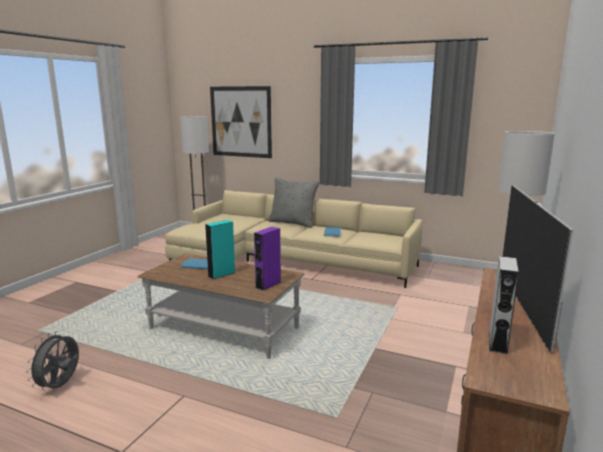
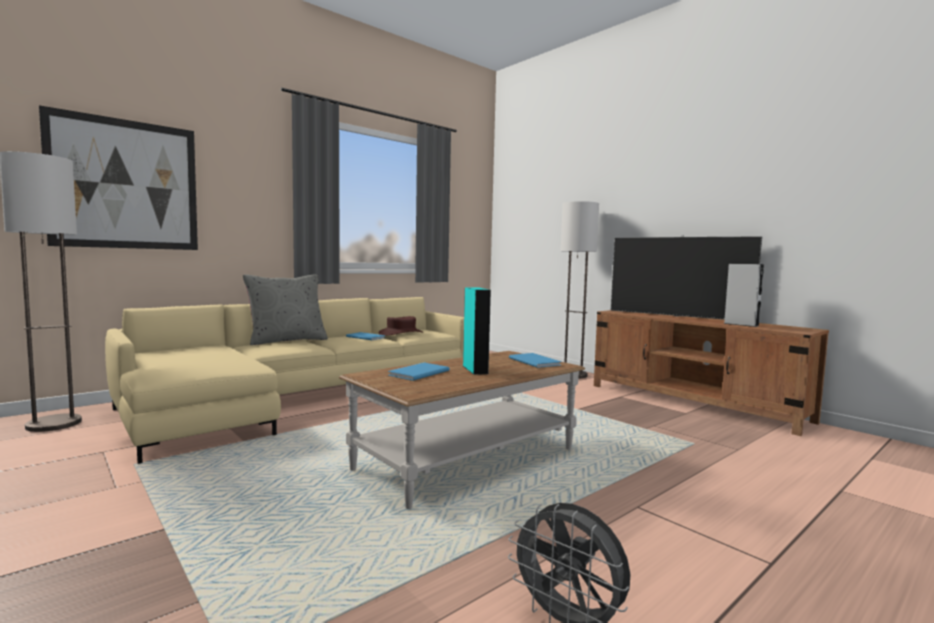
camera: 65 degrees left, 10 degrees down
purple speaker [254,227,281,291] -> blue book [509,353,562,368]
none -> brown hat [378,316,424,336]

